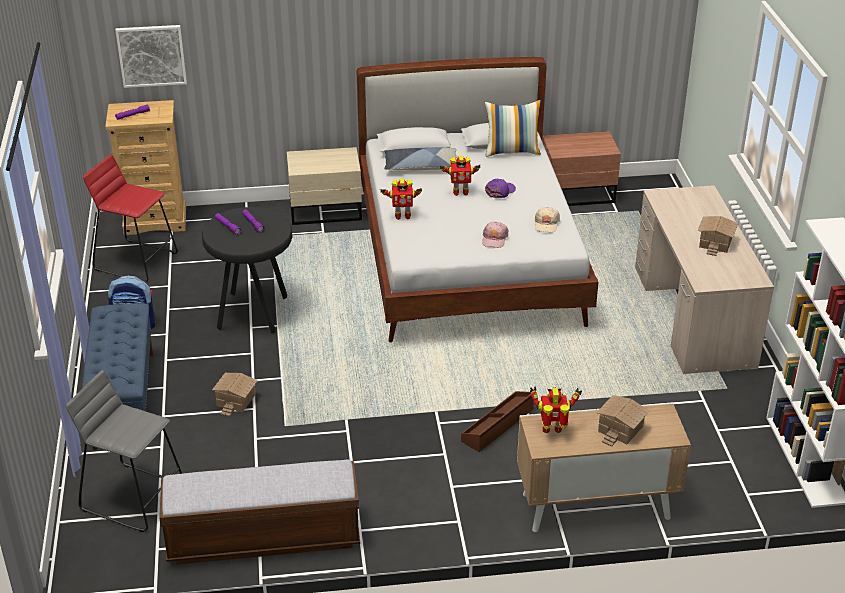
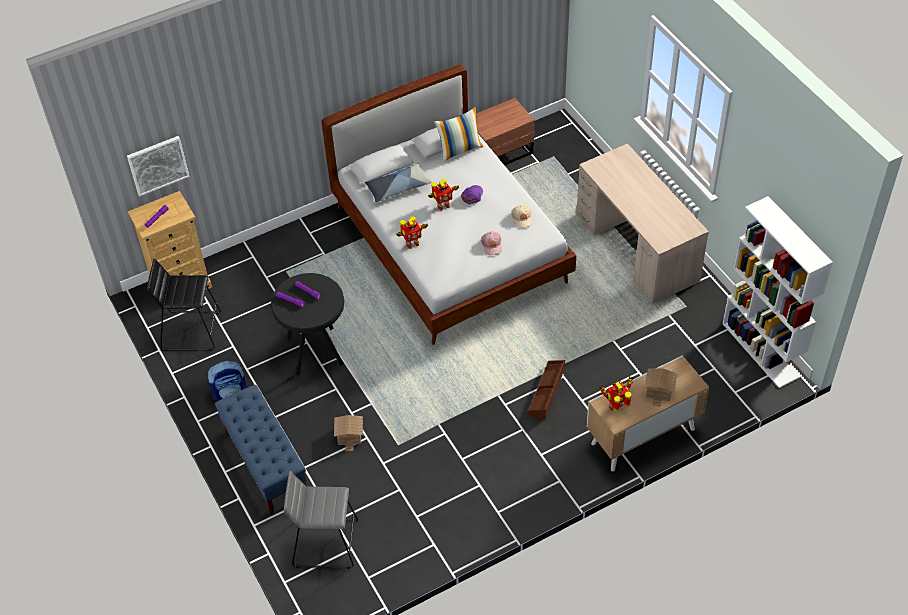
camera: 20 degrees left, 15 degrees up
red stool [83,154,178,282] -> black stool [147,259,221,351]
bench [159,459,360,564] -> none
beige nightstand [287,147,362,225] -> none
toy house [698,216,738,256] -> none

